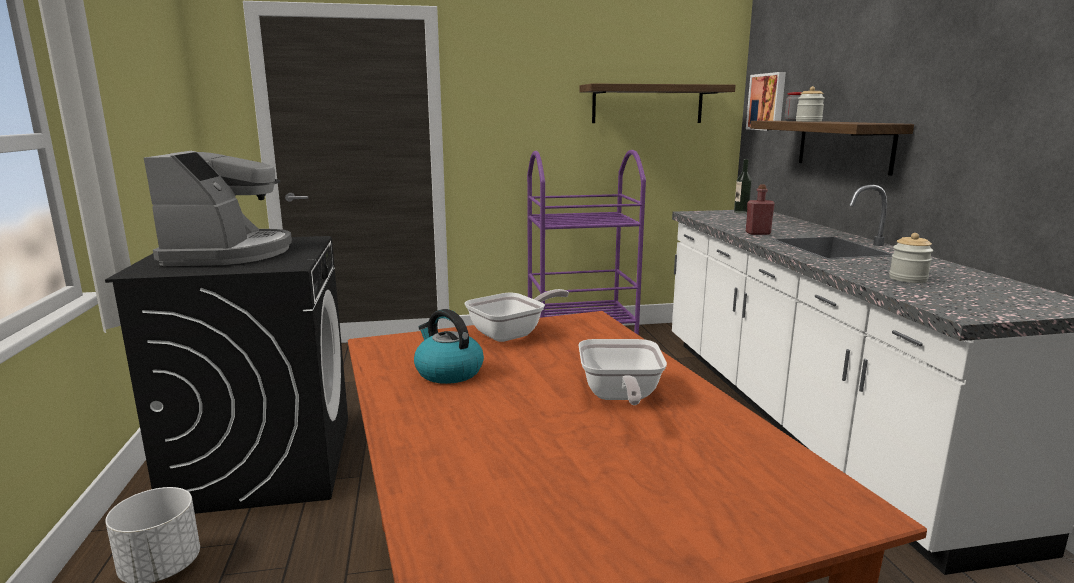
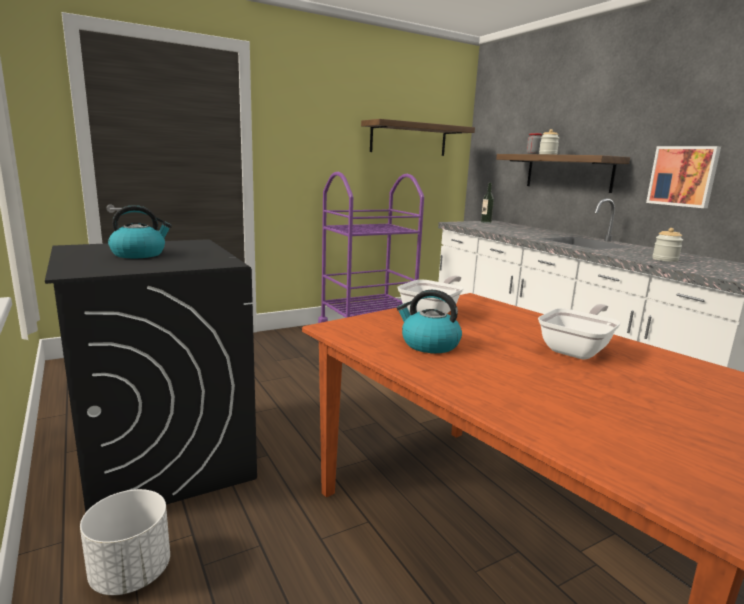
camera: 20 degrees left, 0 degrees up
coffee machine [144,151,292,266] -> kettle [108,205,172,258]
frying pan [578,339,667,405] -> frying pan turned 120 degrees counterclockwise [538,304,621,360]
picture [746,72,786,131] -> picture moved to [646,146,721,208]
red bottle [746,184,775,235] -> none

